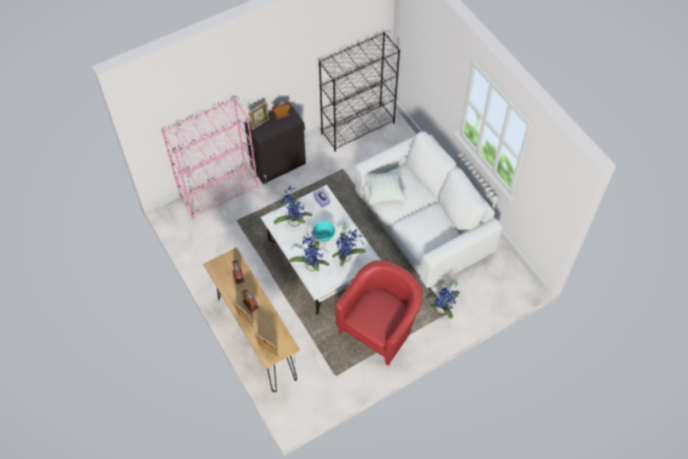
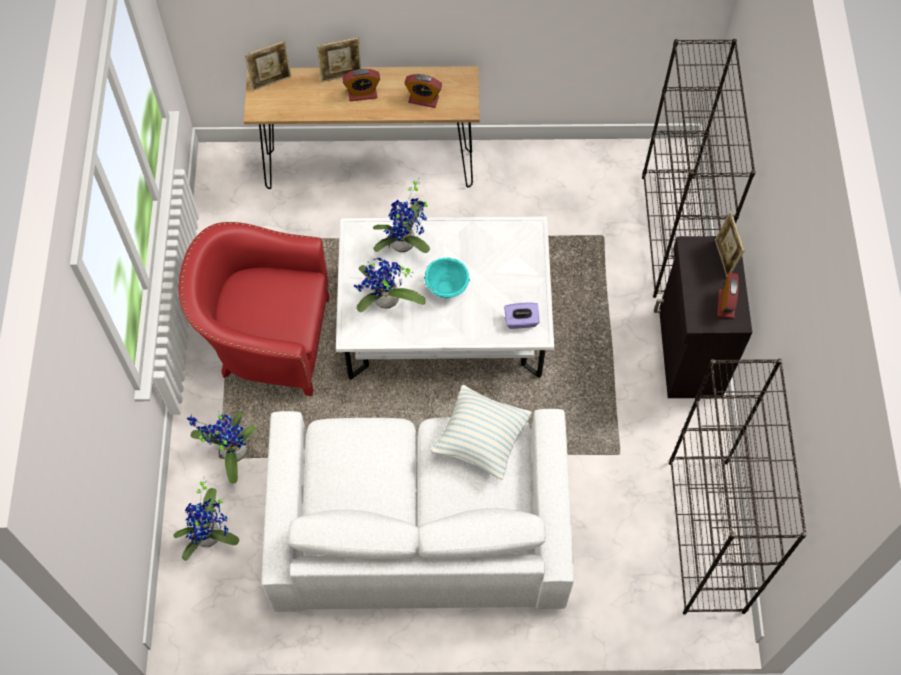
camera: 120 degrees right, 5 degrees up
pink bookcase [162,98,259,220] -> black bookcase [642,39,756,298]
potted plant [274,187,312,227] -> potted plant moved to [174,477,239,561]
red armchair [334,260,423,366] -> red armchair turned 120 degrees clockwise [179,222,330,396]

